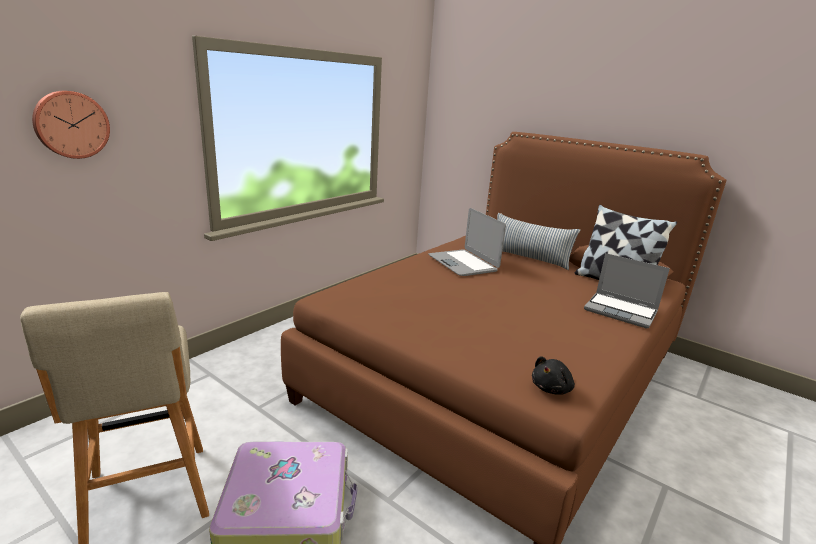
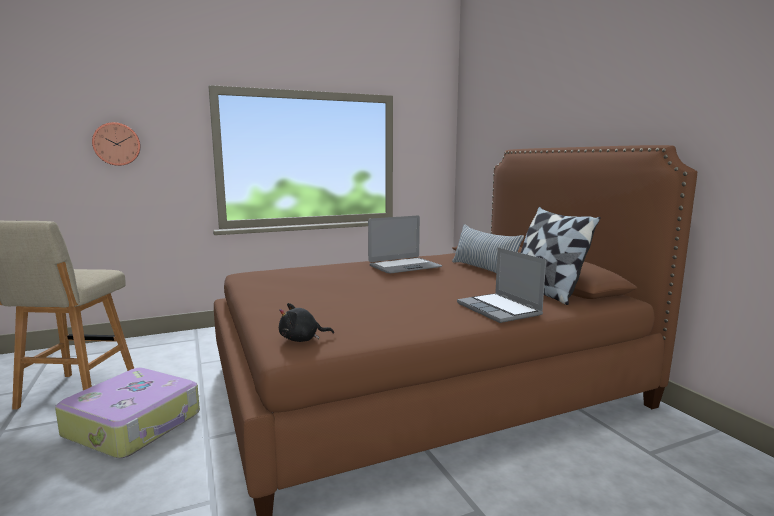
camera: 30 degrees right, 10 degrees down
laptop [428,208,506,276] -> laptop turned 120 degrees counterclockwise [368,216,442,273]

